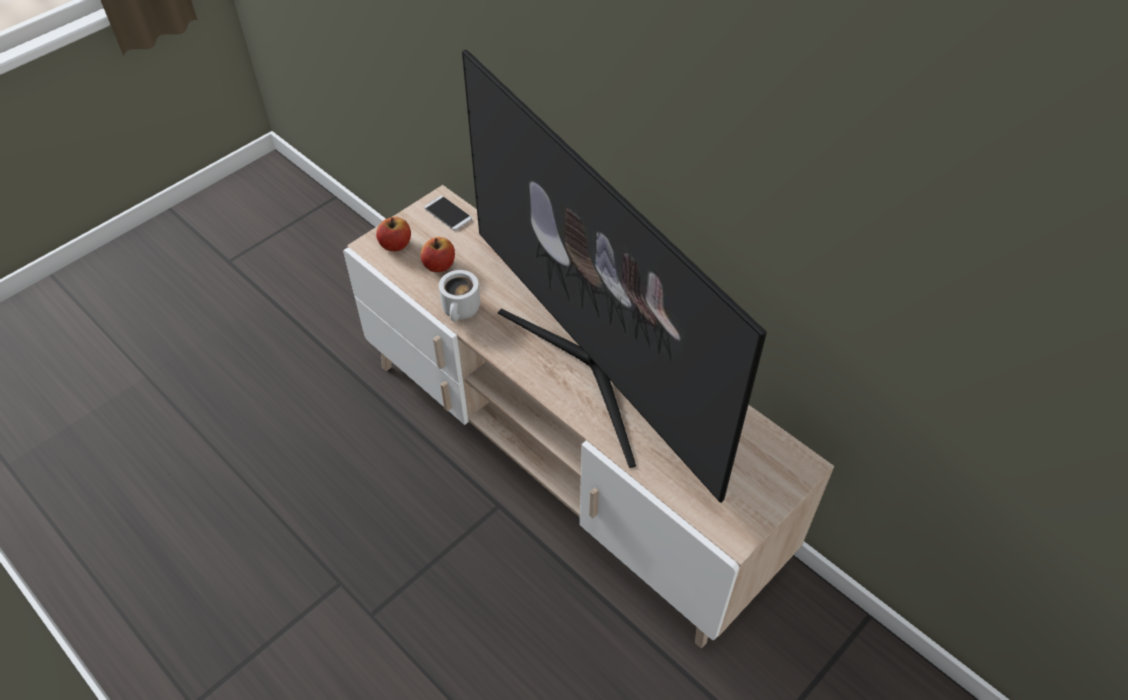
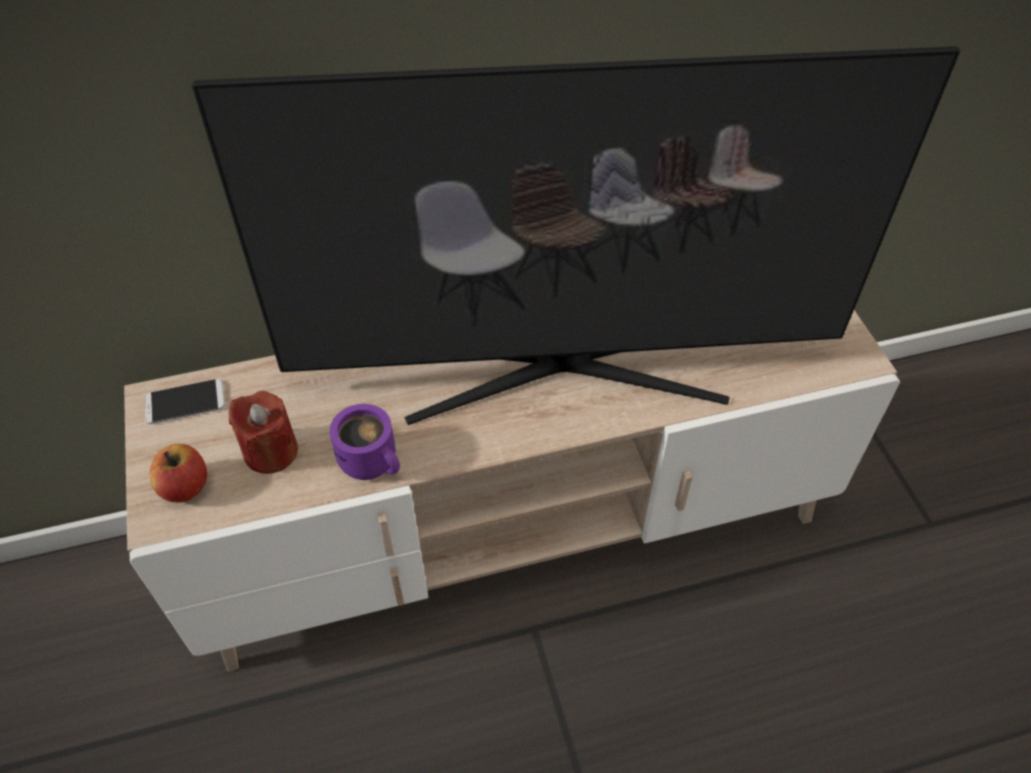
camera: 60 degrees left, 0 degrees up
apple [421,237,455,272] -> red candle [229,391,298,474]
white mug [439,270,480,322] -> purple mug [330,404,400,480]

